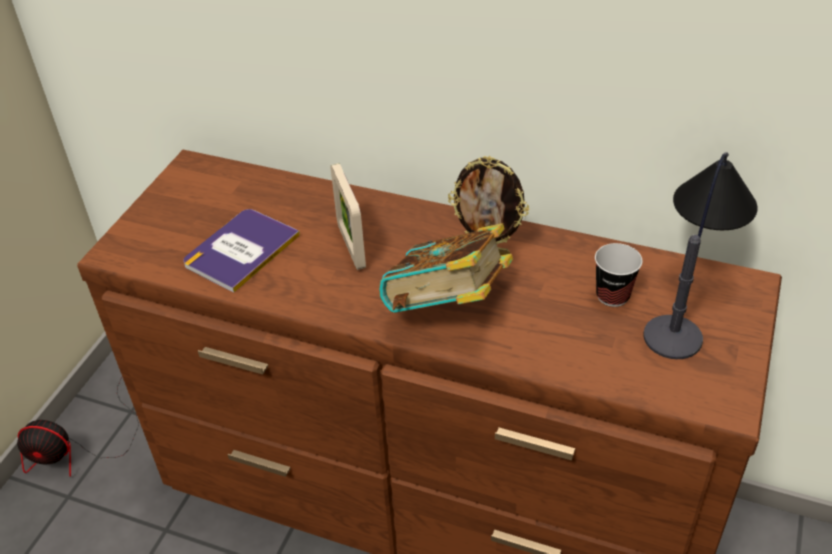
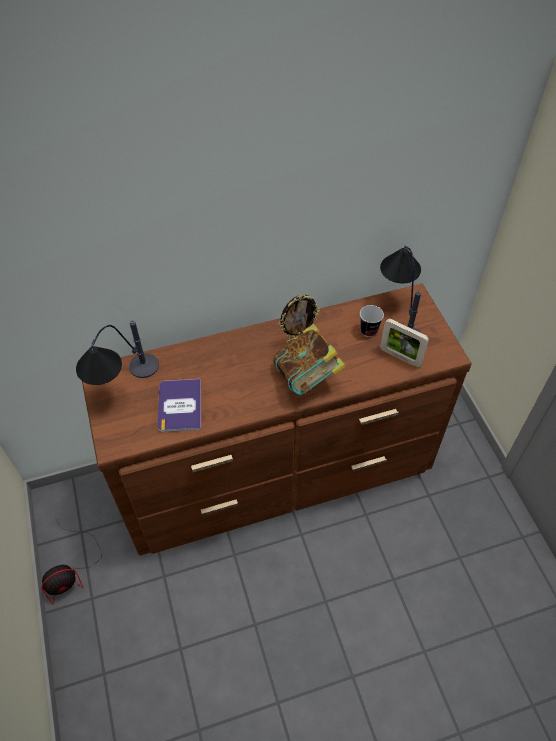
camera: 40 degrees left, 10 degrees up
picture frame [330,163,366,270] -> picture frame moved to [380,319,429,367]
none -> table lamp [76,320,159,385]

